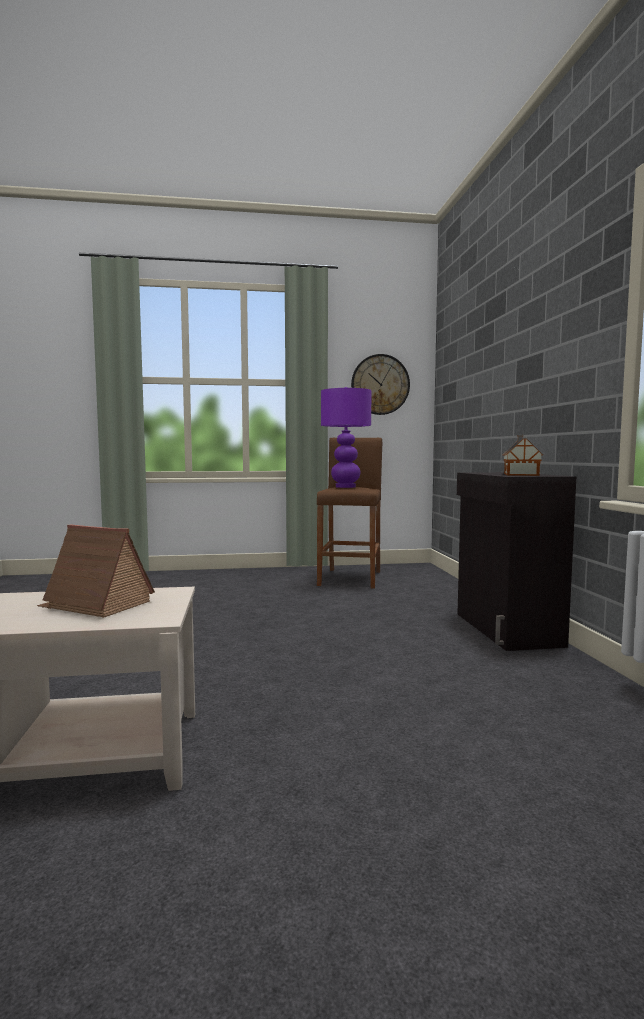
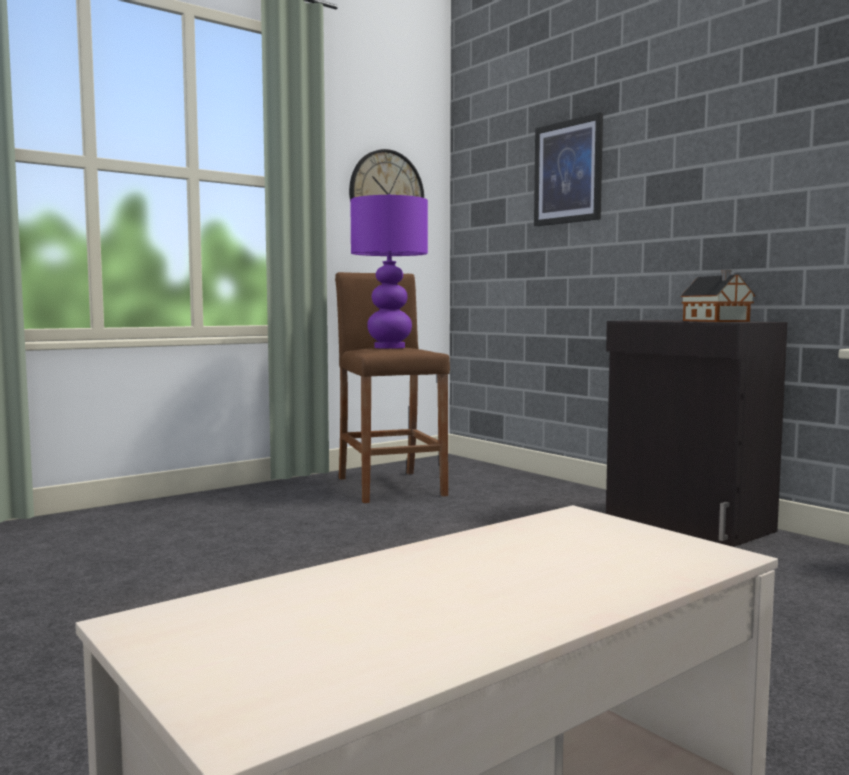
camera: 30 degrees left, 0 degrees up
toy house [37,524,155,618] -> none
none -> picture [534,113,603,226]

